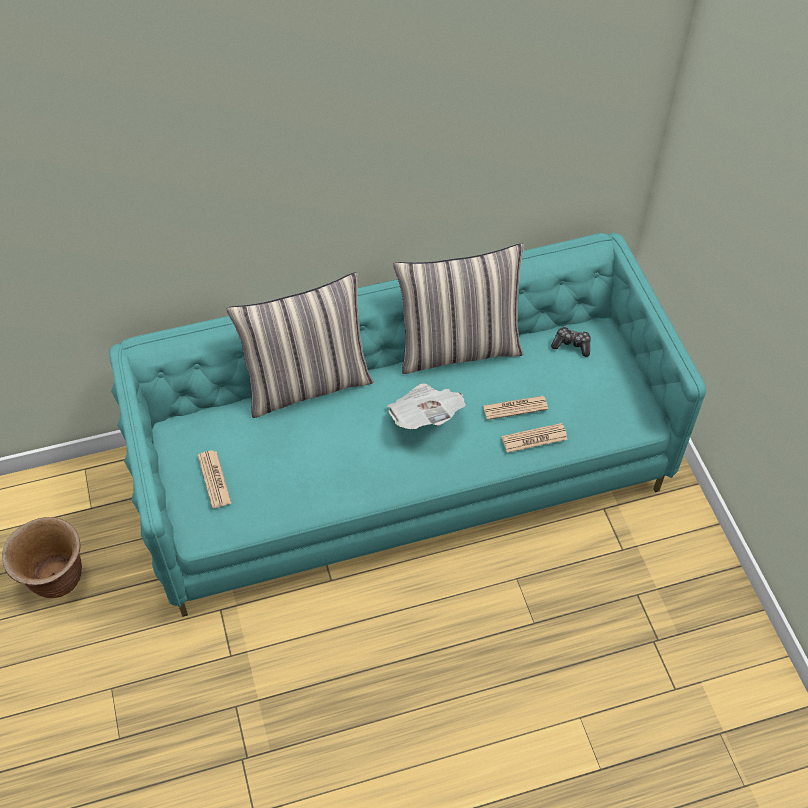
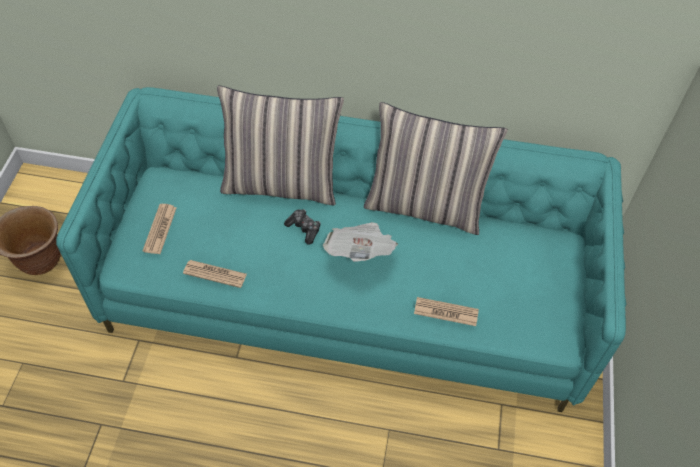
camera: 25 degrees right, 0 degrees up
newspaper [483,396,548,420] -> newspaper moved to [183,260,247,288]
game controller [551,326,591,357] -> game controller moved to [284,209,321,245]

